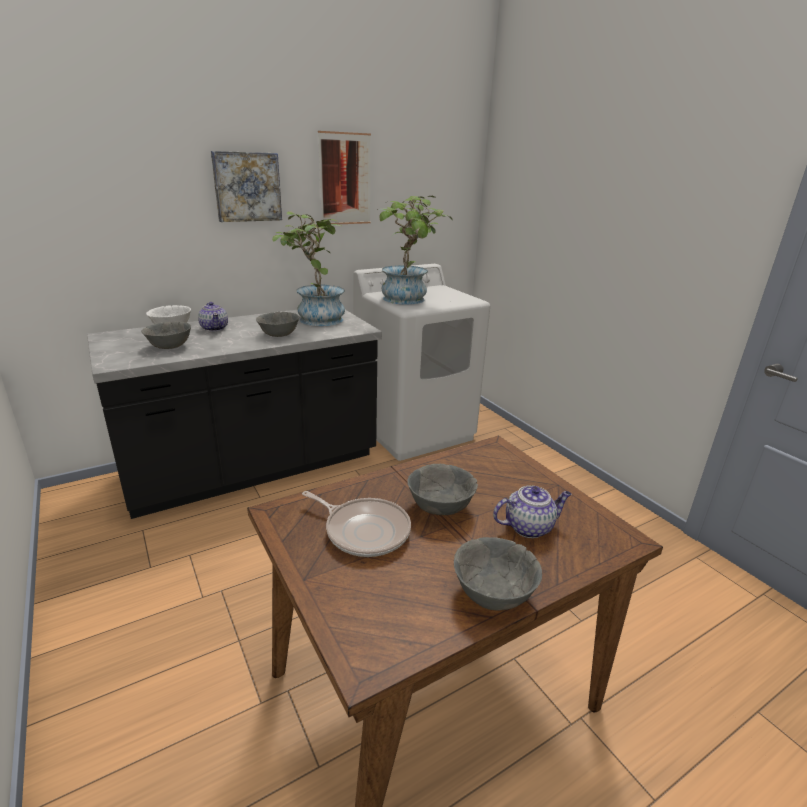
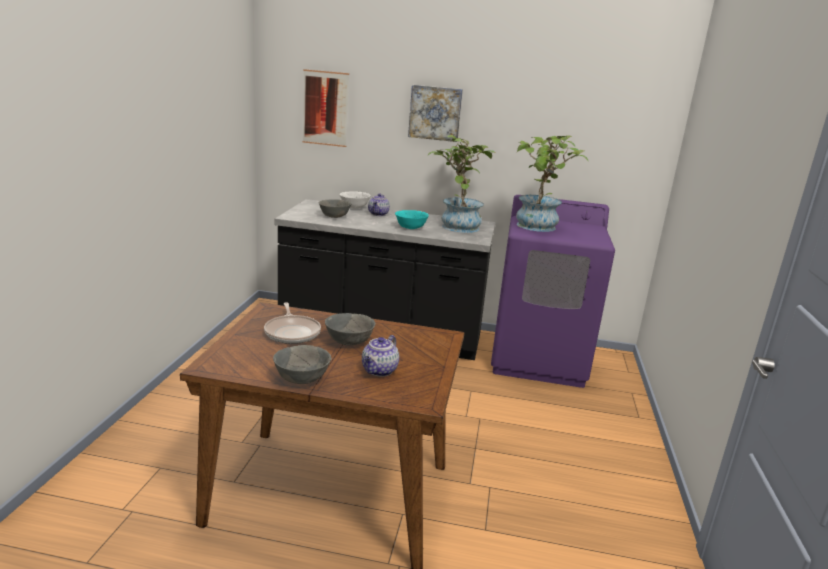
camera: 40 degrees right, 5 degrees down
grey bowl [256,312,299,337] -> turquoise bowl [395,210,429,229]
picture [318,131,371,224] -> picture moved to [302,69,349,147]
white washing machine [353,264,490,461] -> purple washing machine [491,195,615,388]
teapot [493,485,571,538] -> teapot turned 90 degrees clockwise [362,335,399,376]

